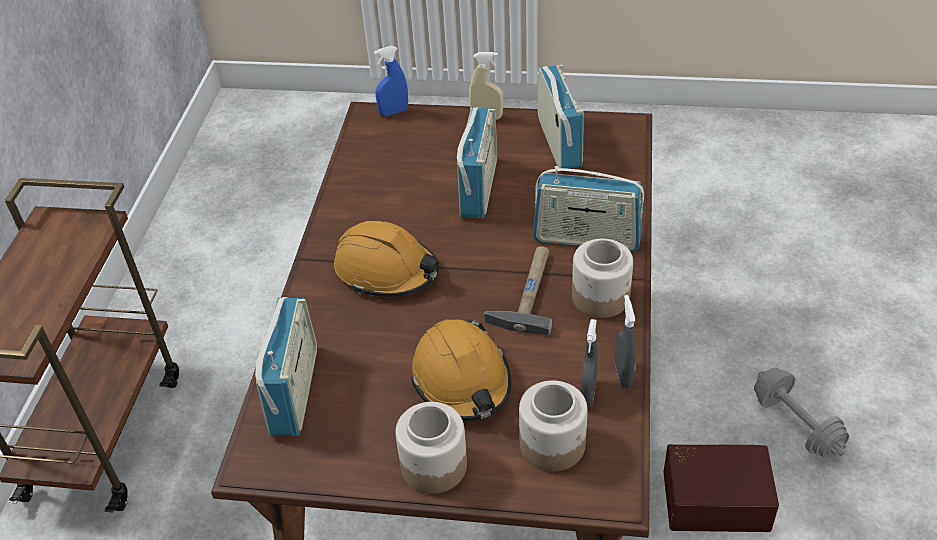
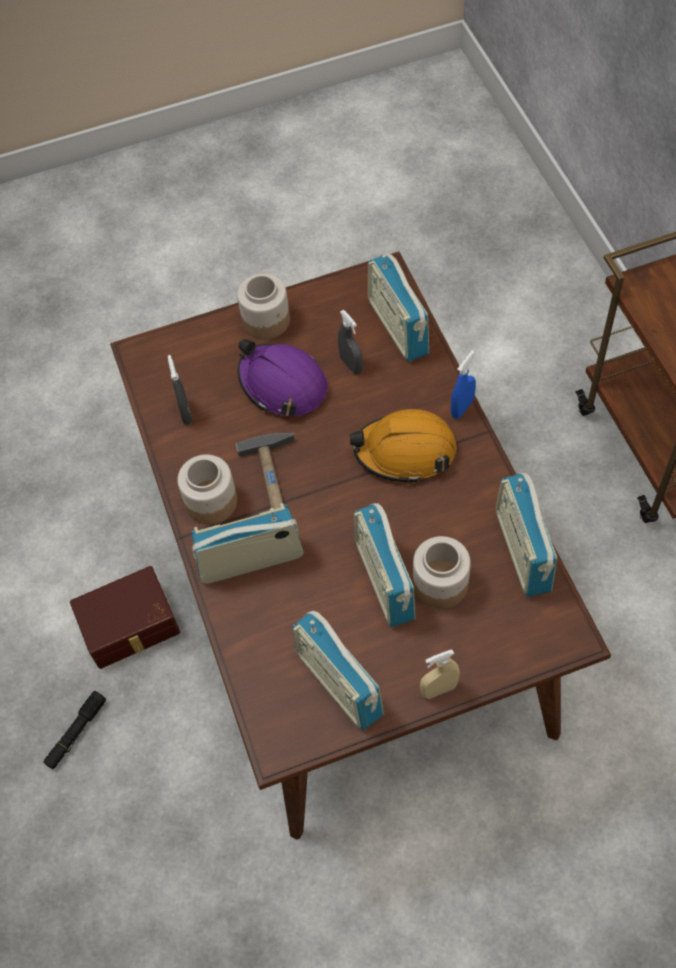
camera: 155 degrees right, 15 degrees up
blue spray bottle [374,46,408,117] -> blue spray bottle moved to [451,350,476,419]
orange hard hat [411,319,511,421] -> purple hard hat [238,339,328,417]
jar [519,380,588,471] -> jar moved to [413,536,471,609]
grey spray bottle [615,295,636,389] -> grey spray bottle moved to [338,310,363,375]
grey dumbbell [754,367,849,459] -> black flashlight [43,691,106,769]
none -> radio [496,473,557,597]

